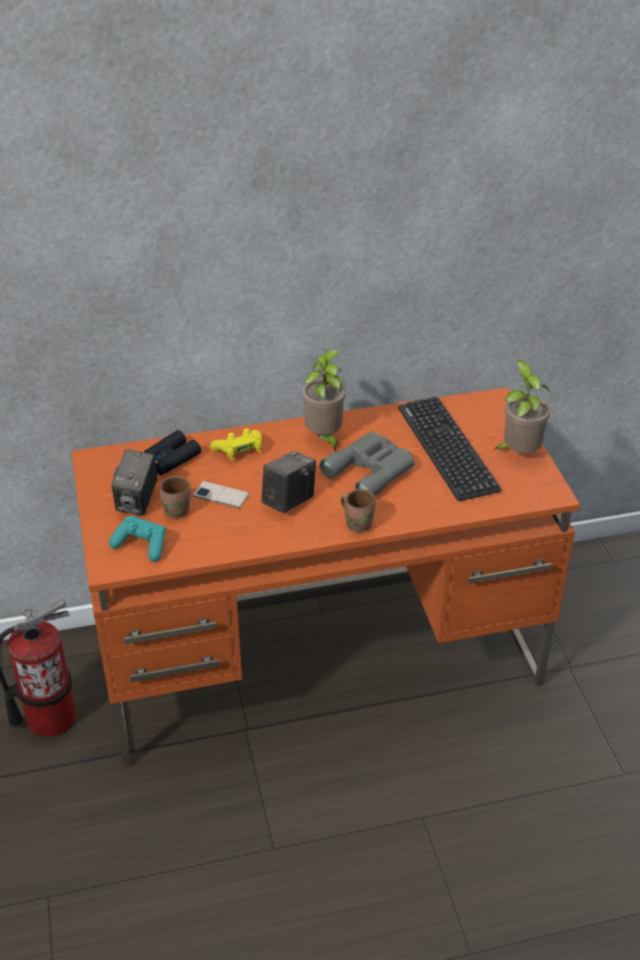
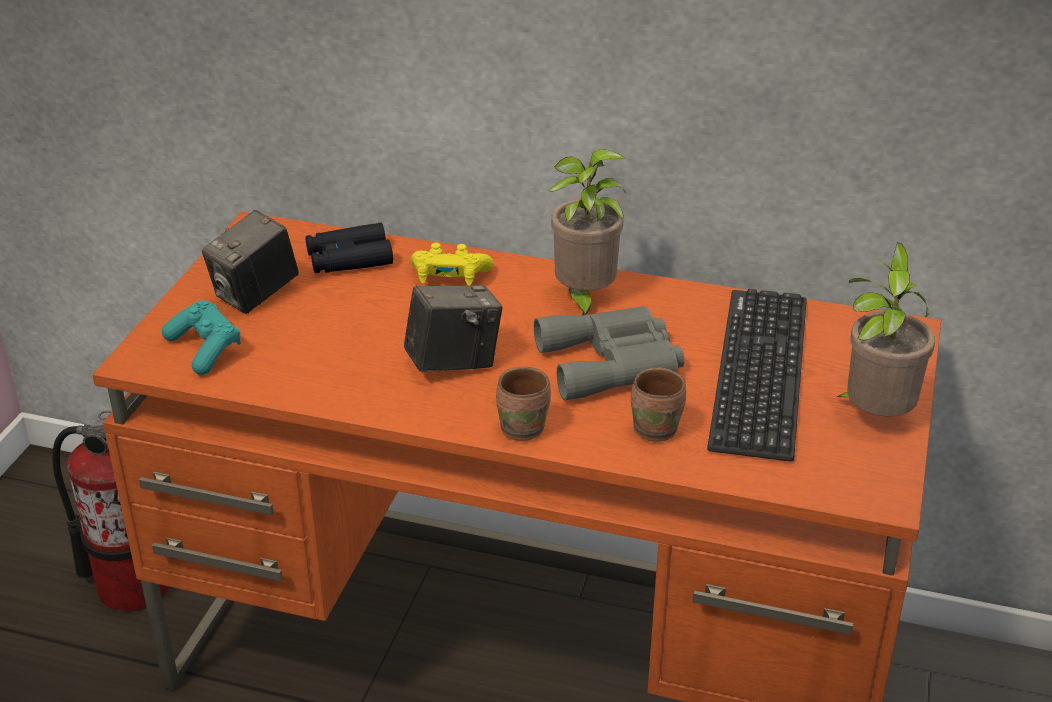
camera: 30 degrees right, 5 degrees down
brown mug [160,476,191,518] -> brown mug moved to [631,367,686,442]
phone [192,481,250,509] -> none

